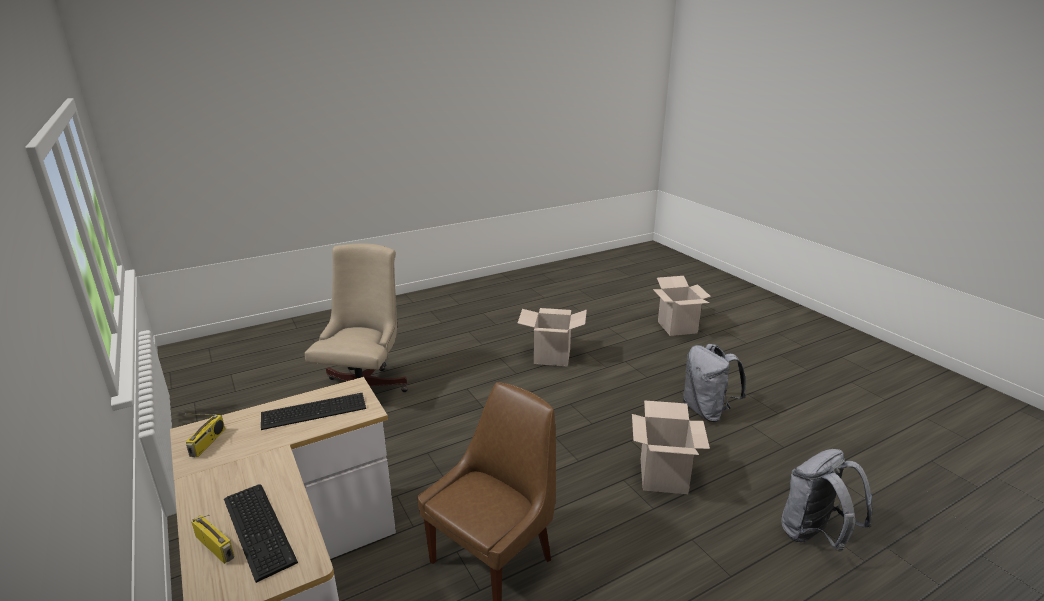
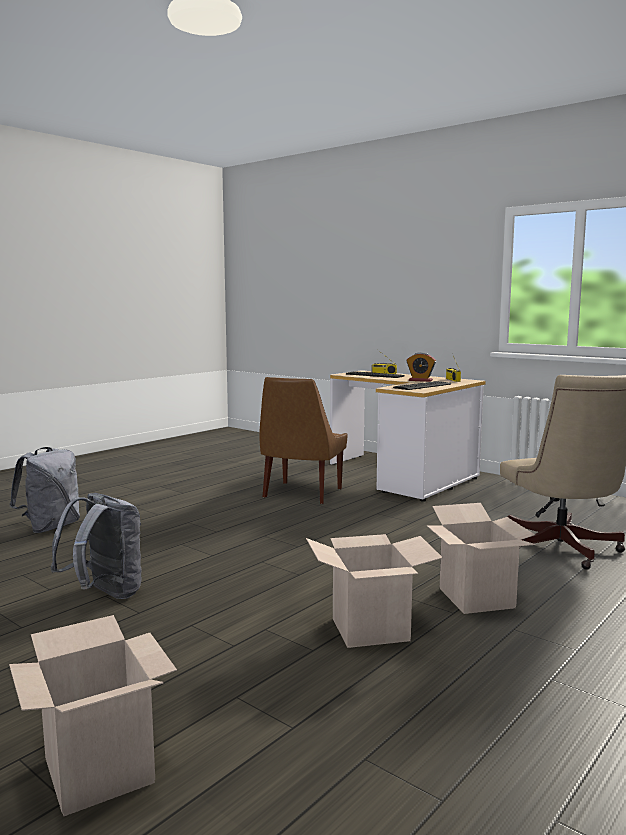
camera: 160 degrees right, 15 degrees down
cardboard box [632,400,710,494] -> cardboard box moved to [427,503,536,614]
none -> alarm clock [407,352,436,382]

